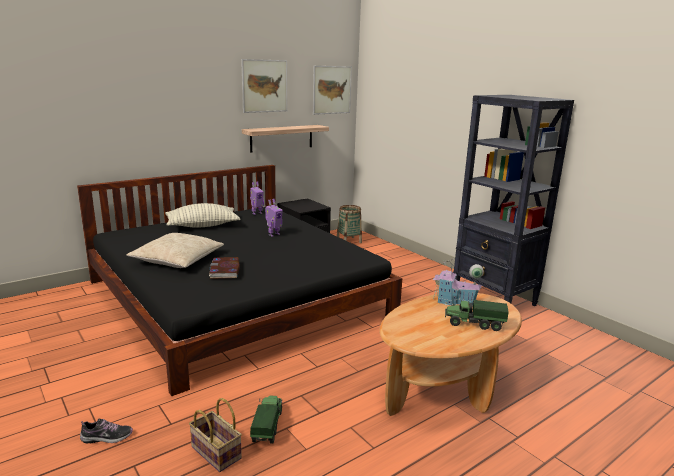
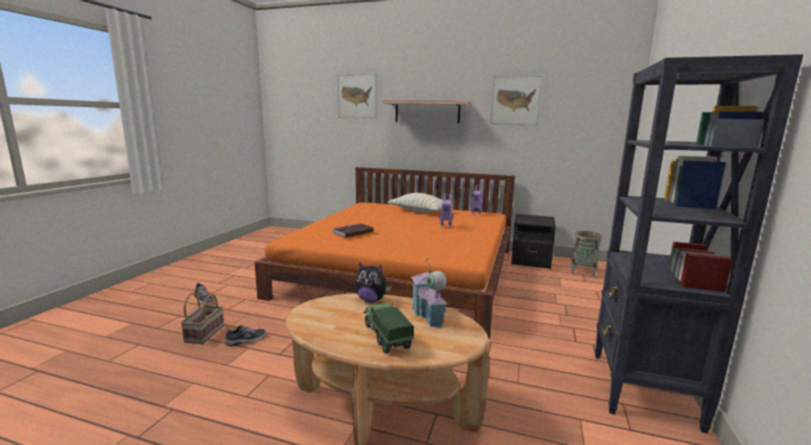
camera: 55 degrees right, 5 degrees down
black bed [77,165,402,396] -> orange bed [255,167,515,339]
beige pillow [127,233,224,268] -> none
shelf [242,125,329,152] -> shelf moved to [383,100,469,123]
toy truck [250,395,282,444] -> shoe [225,325,266,346]
picture [313,66,352,115] -> picture moved to [337,74,377,118]
none -> plush toy [355,263,391,302]

